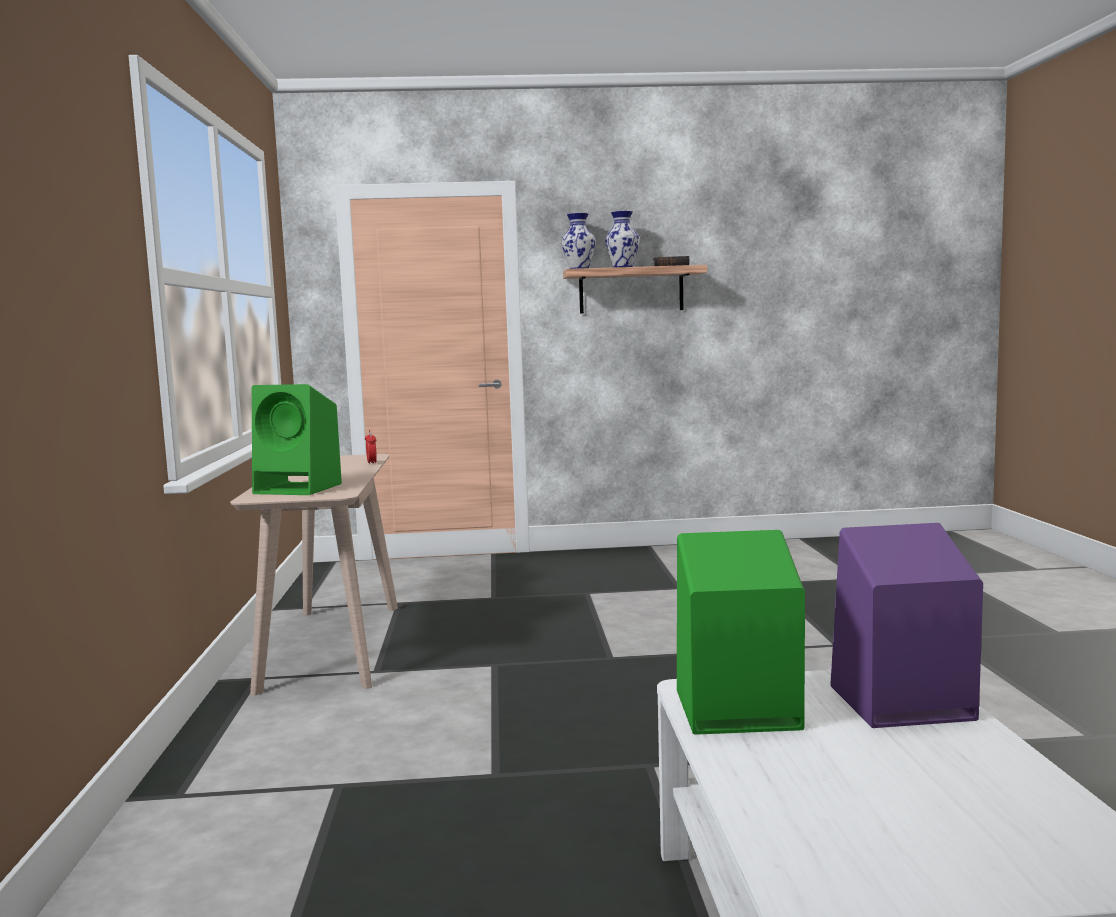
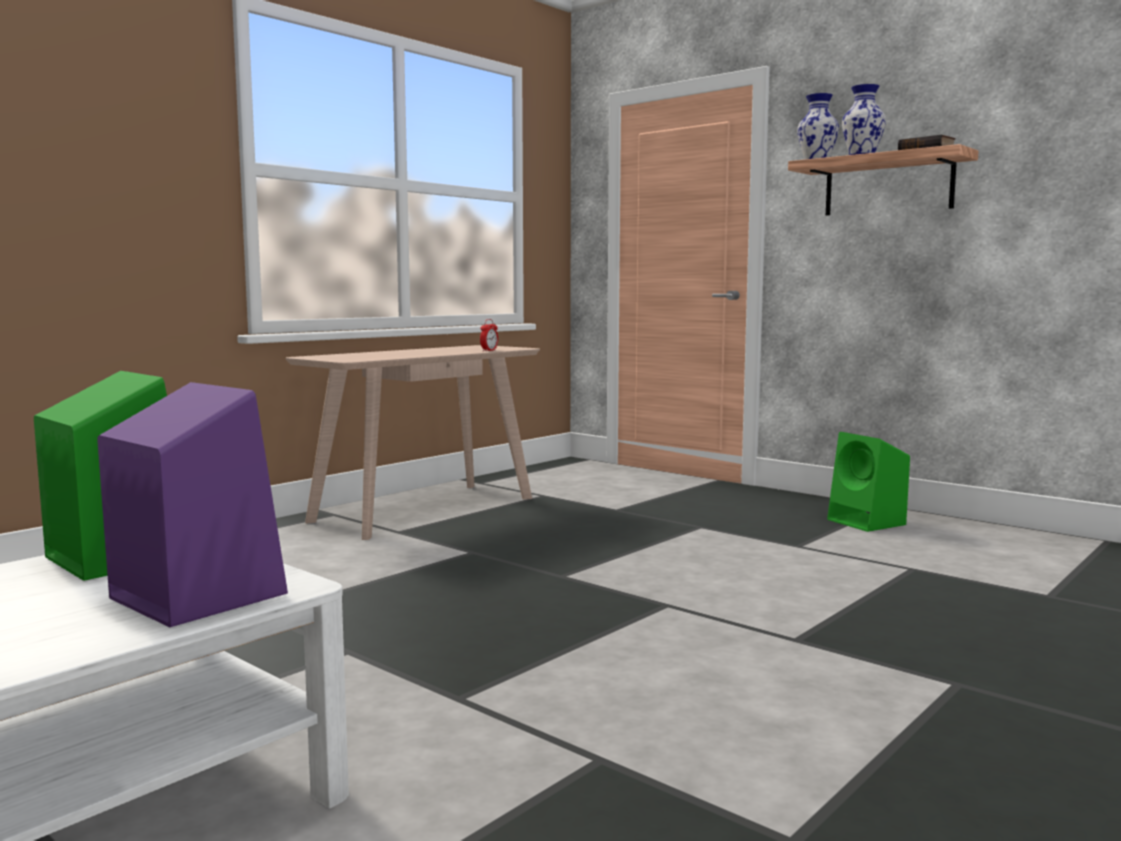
camera: 45 degrees right, 0 degrees up
green speaker [252,384,342,495] -> green speaker moved to [827,432,910,532]

